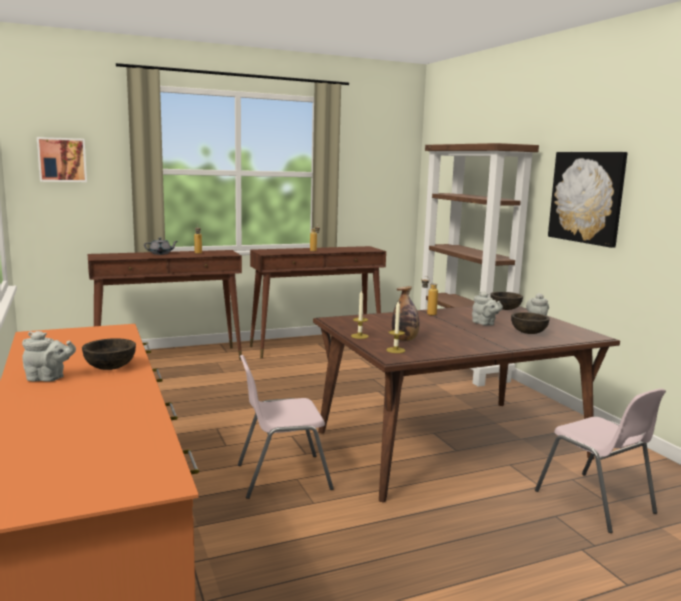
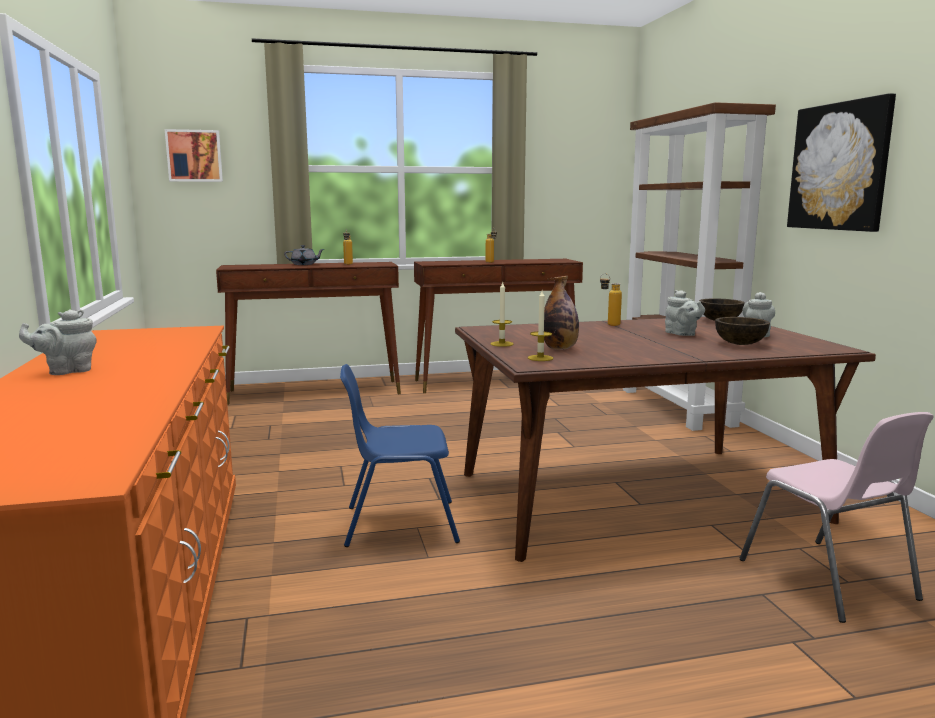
camera: 10 degrees right, 0 degrees up
grey teapot [22,331,76,382] -> grey teapot turned 135 degrees clockwise [19,309,97,375]
brown bowl [82,338,136,370] -> none
pink chair [238,355,334,499] -> blue chair [340,364,460,547]

